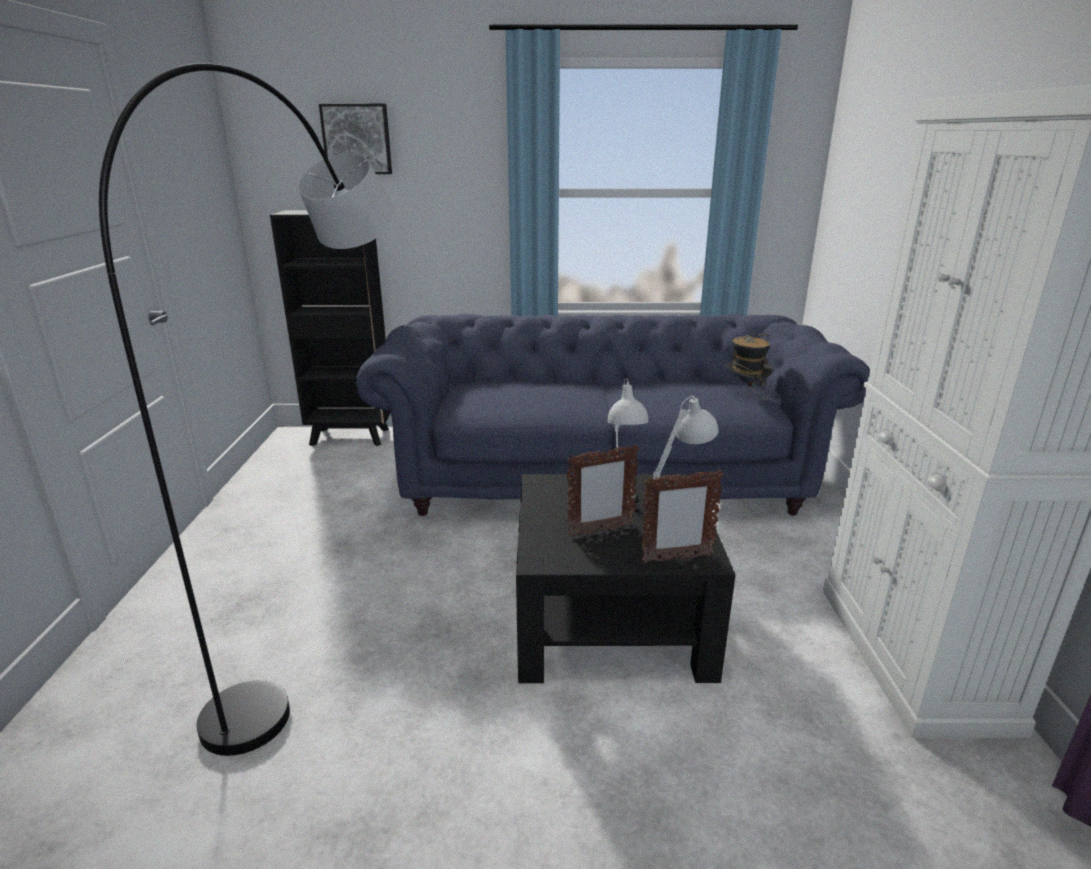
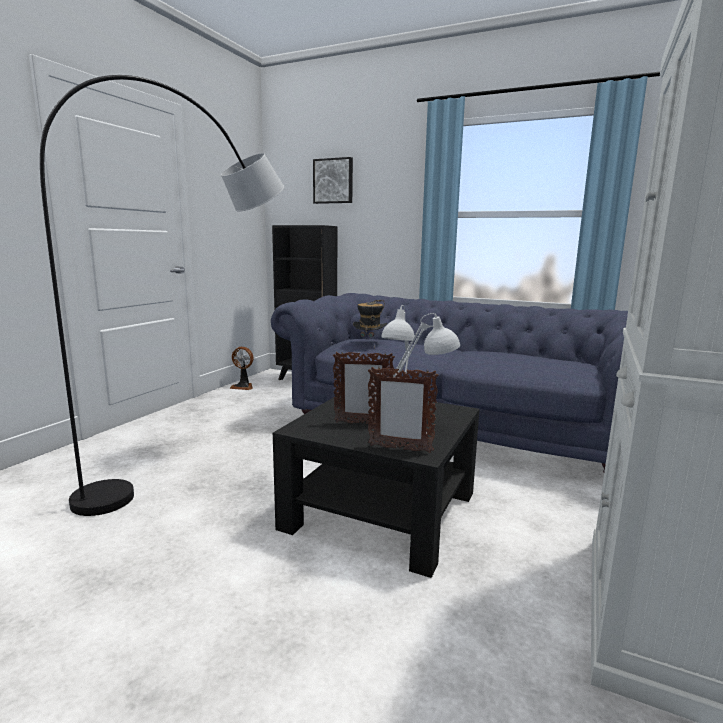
camera: 25 degrees right, 10 degrees down
hat [724,333,773,400] -> hat moved to [353,300,387,347]
none -> fan [230,347,254,390]

